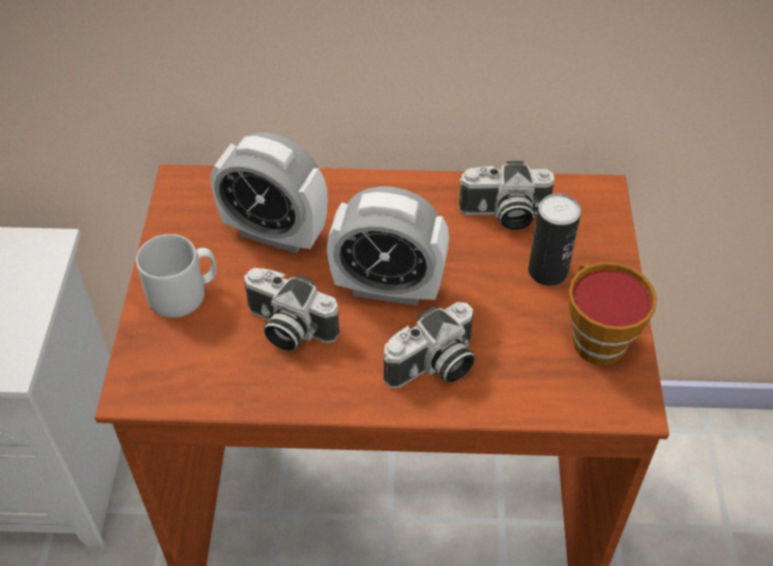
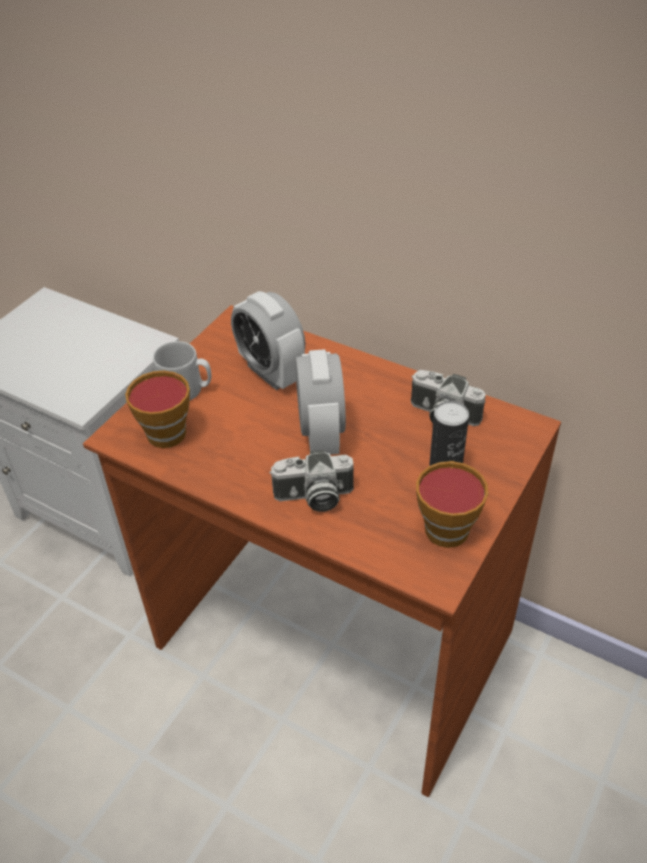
camera: 30 degrees right, 5 degrees down
camera [244,268,340,351] -> none
alarm clock [327,186,449,306] -> alarm clock turned 135 degrees counterclockwise [295,349,346,455]
none -> cup [125,371,190,448]

